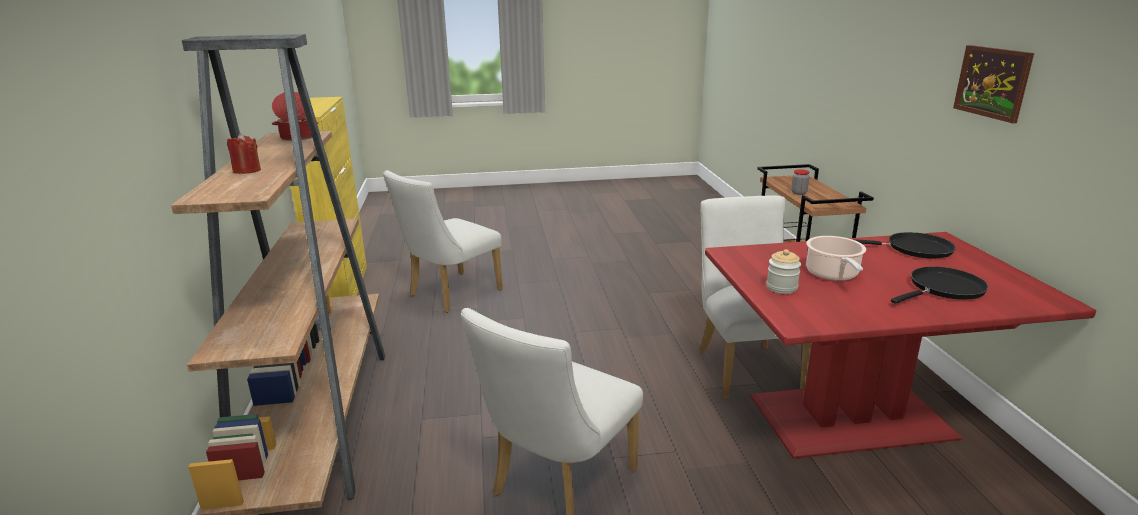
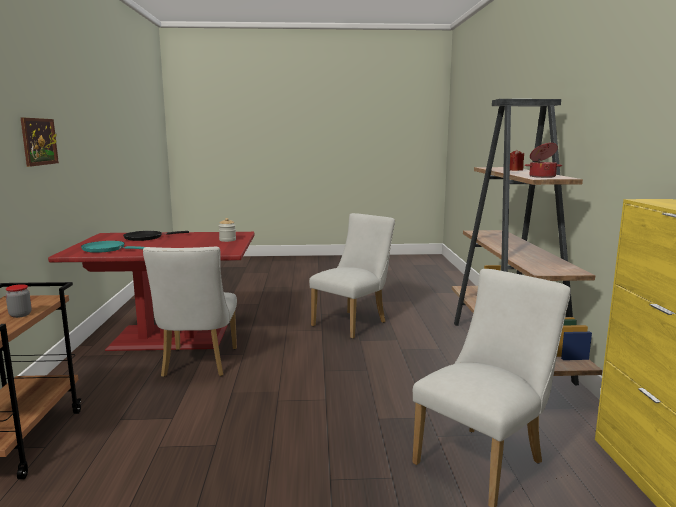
camera: 175 degrees left, 10 degrees down
cooking pot [806,236,866,281] -> none
black frying pan [852,232,956,259] -> turquoise frying pan [81,241,144,253]

